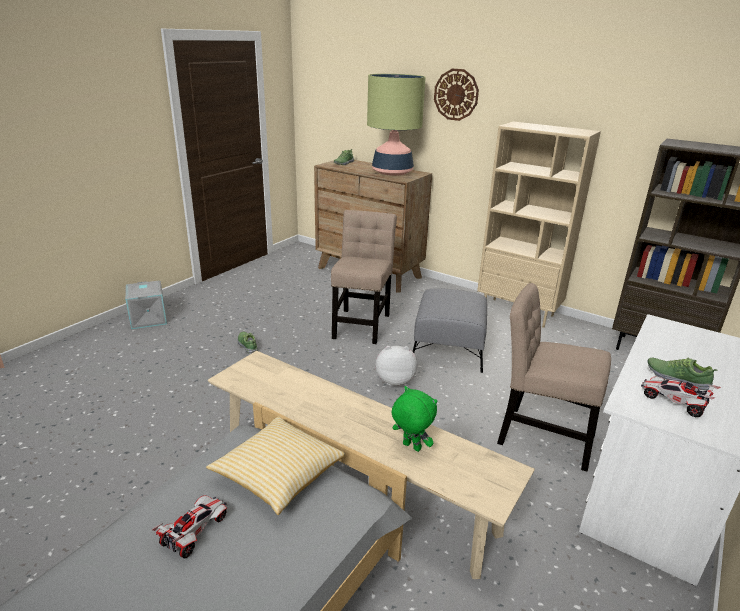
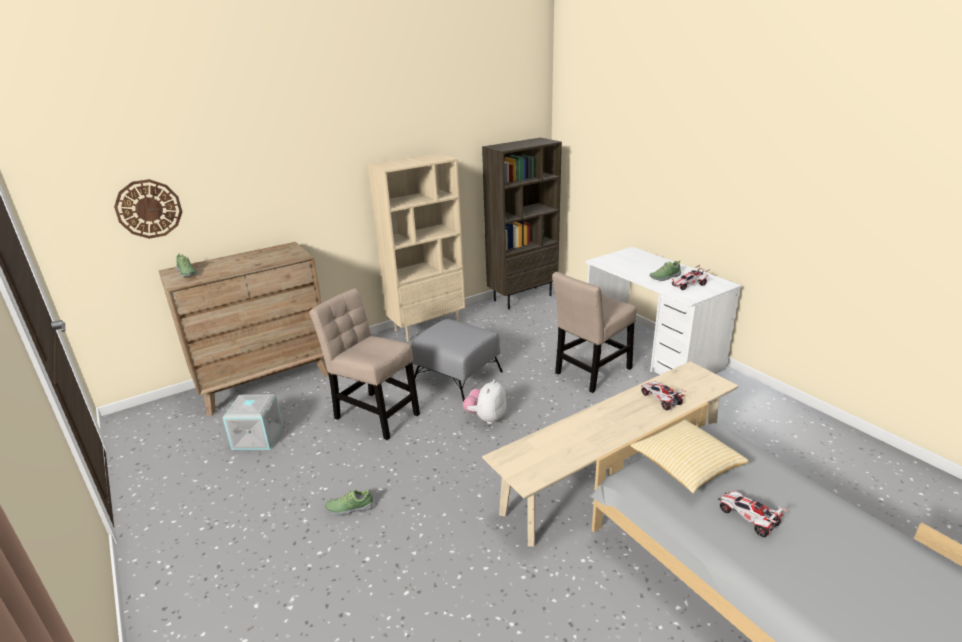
camera: 65 degrees left, 0 degrees up
grey storage box [125,281,167,329] -> grey storage box moved to [223,394,283,450]
table lamp [367,74,426,176] -> none
green plush toy [391,386,437,452] -> toy car [641,381,687,410]
wall clock [434,69,479,121] -> wall clock moved to [114,179,182,239]

